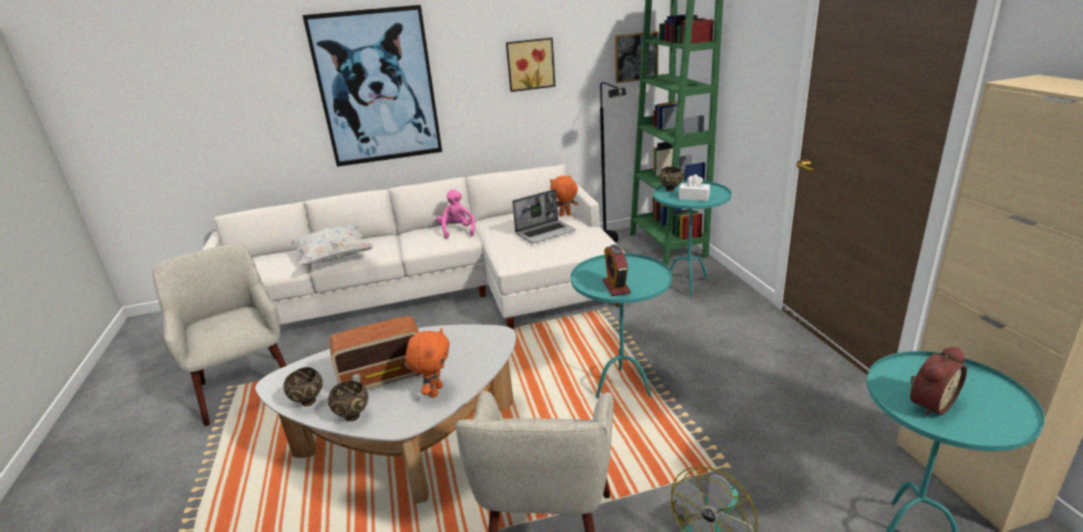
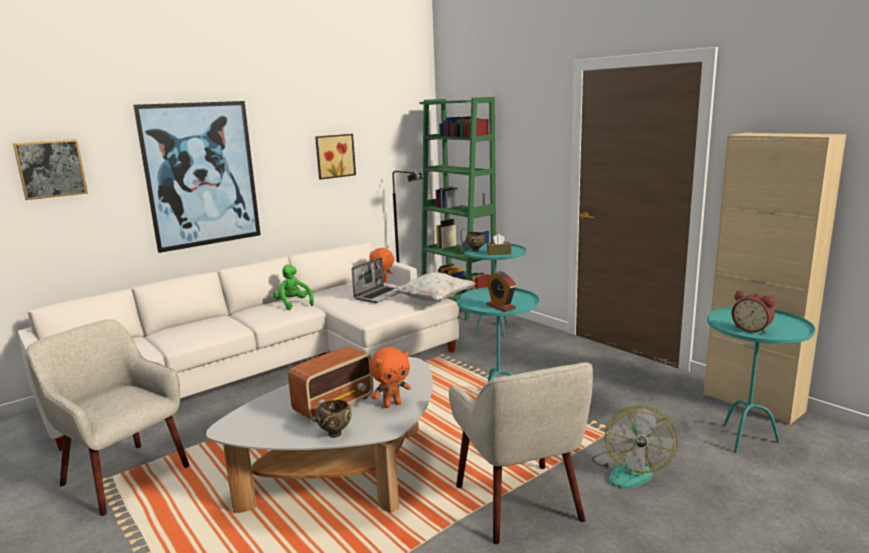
camera: 25 degrees left, 10 degrees down
brown bowl [284,367,323,406] -> none
white pillow [290,225,374,265] -> white pillow moved to [393,272,476,302]
orange plush toy [405,328,450,397] -> orange plush toy turned 75 degrees clockwise [369,347,411,408]
pink plush toy [437,189,475,239] -> green plush toy [273,265,314,310]
picture [615,31,658,83] -> picture moved to [13,139,88,200]
white tissue box [679,174,710,201] -> brown tissue box [487,234,511,255]
alarm clock [910,346,967,417] -> alarm clock turned 105 degrees clockwise [732,290,775,334]

